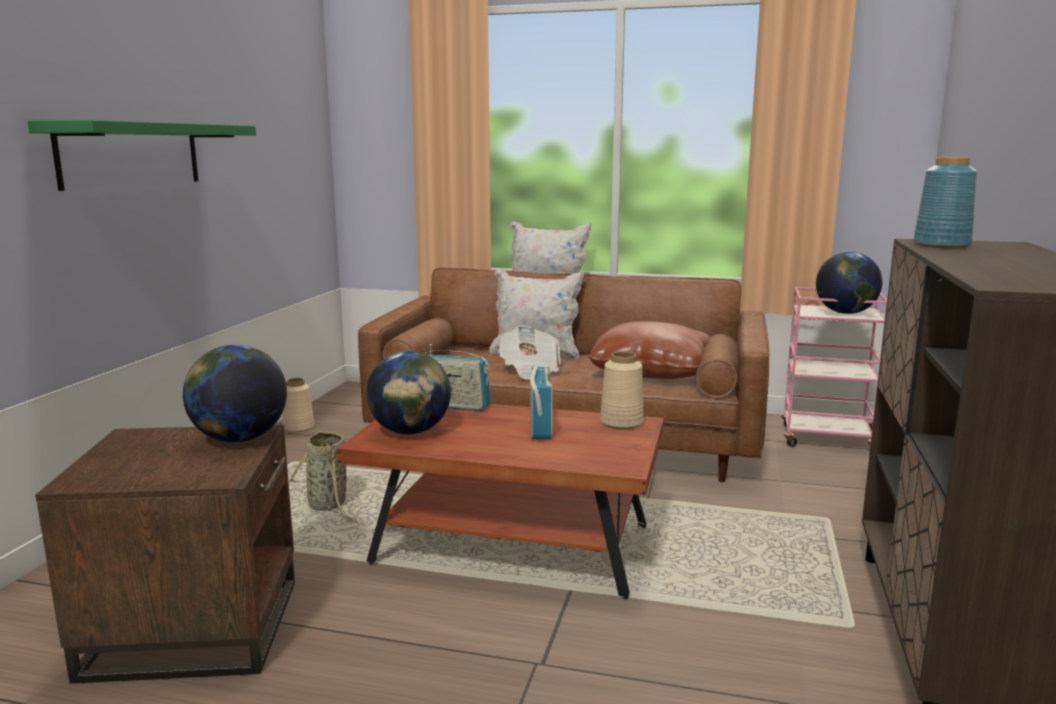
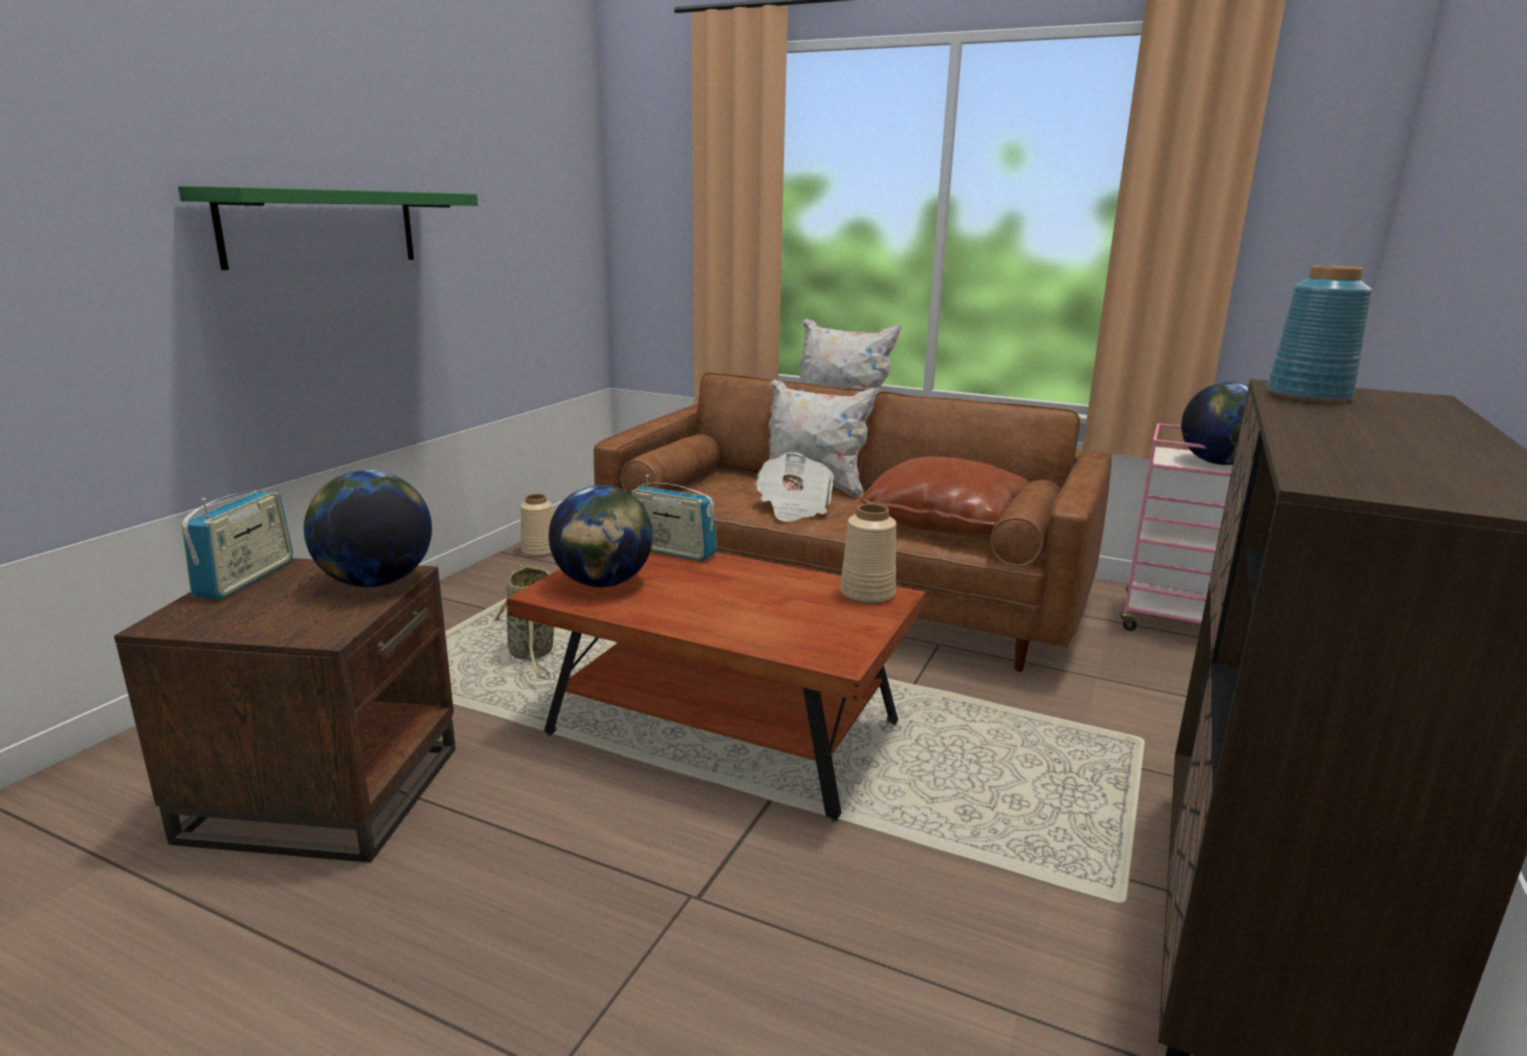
camera: 10 degrees right, 5 degrees up
radio [530,365,552,440] -> radio moved to [181,490,293,600]

